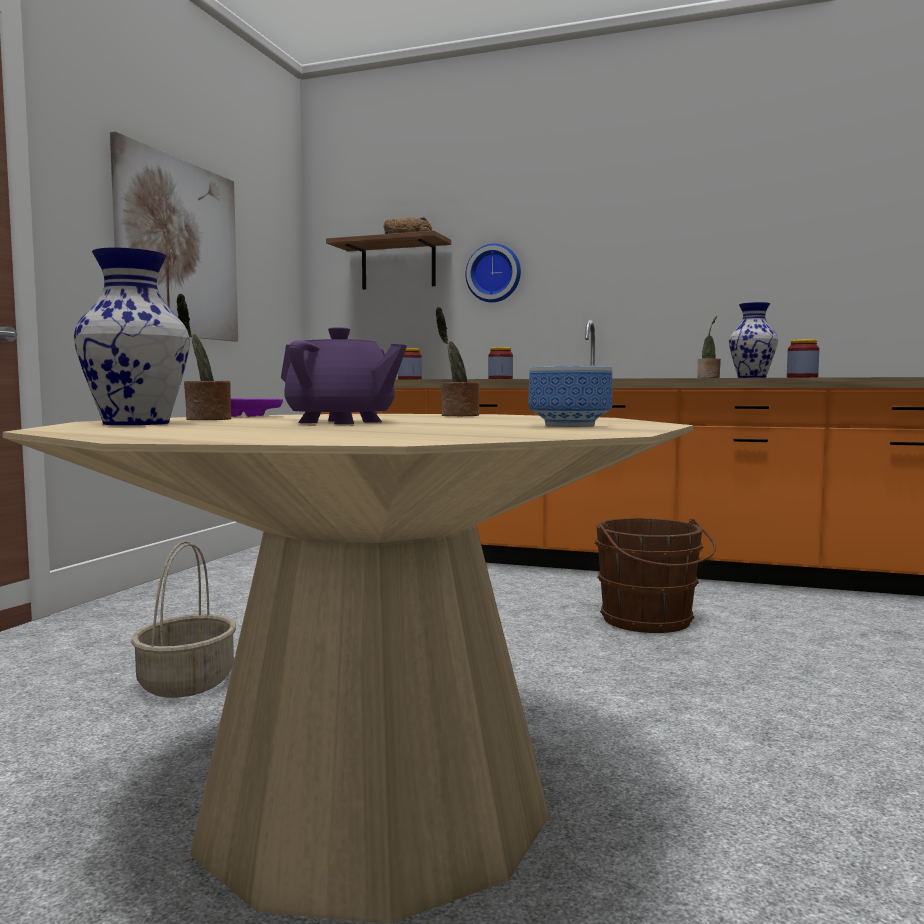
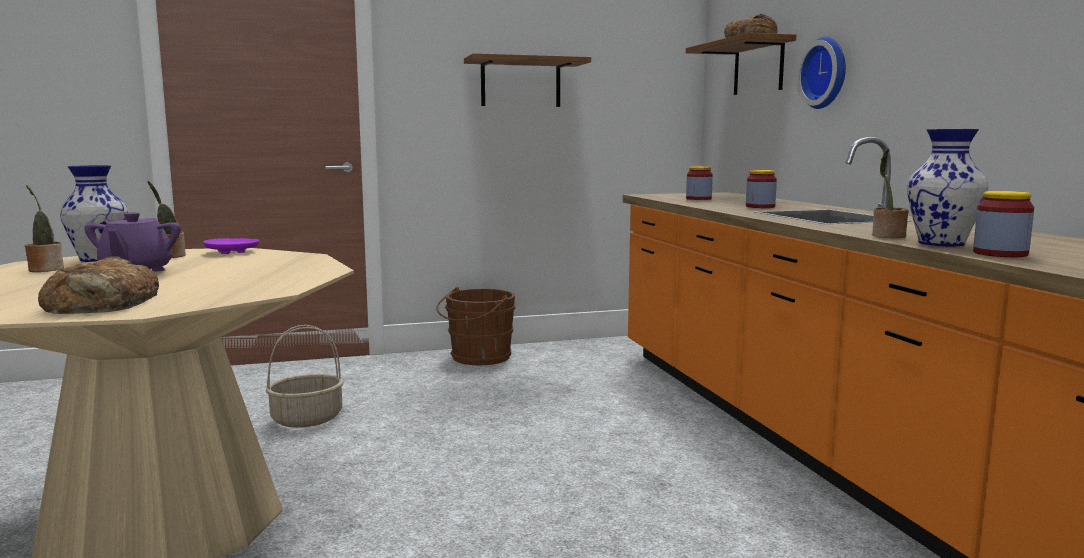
camera: 55 degrees right, 5 degrees up
picture [110,132,238,342] -> shelf [464,53,591,107]
potted plant [436,307,480,416] -> potted plant moved to [25,185,64,272]
bowl [528,366,613,427] -> bread [38,256,159,314]
brown bucket [595,518,716,633] -> brown bucket moved to [436,287,515,365]

